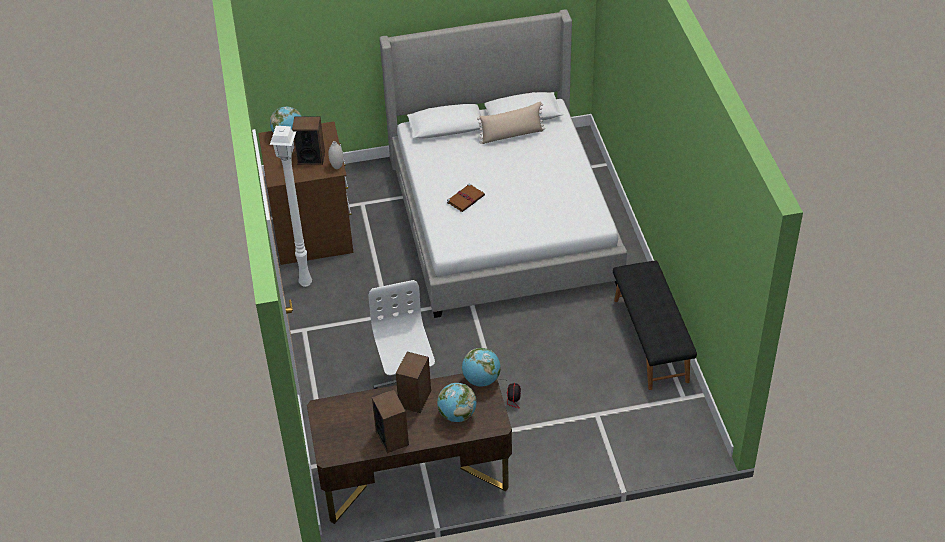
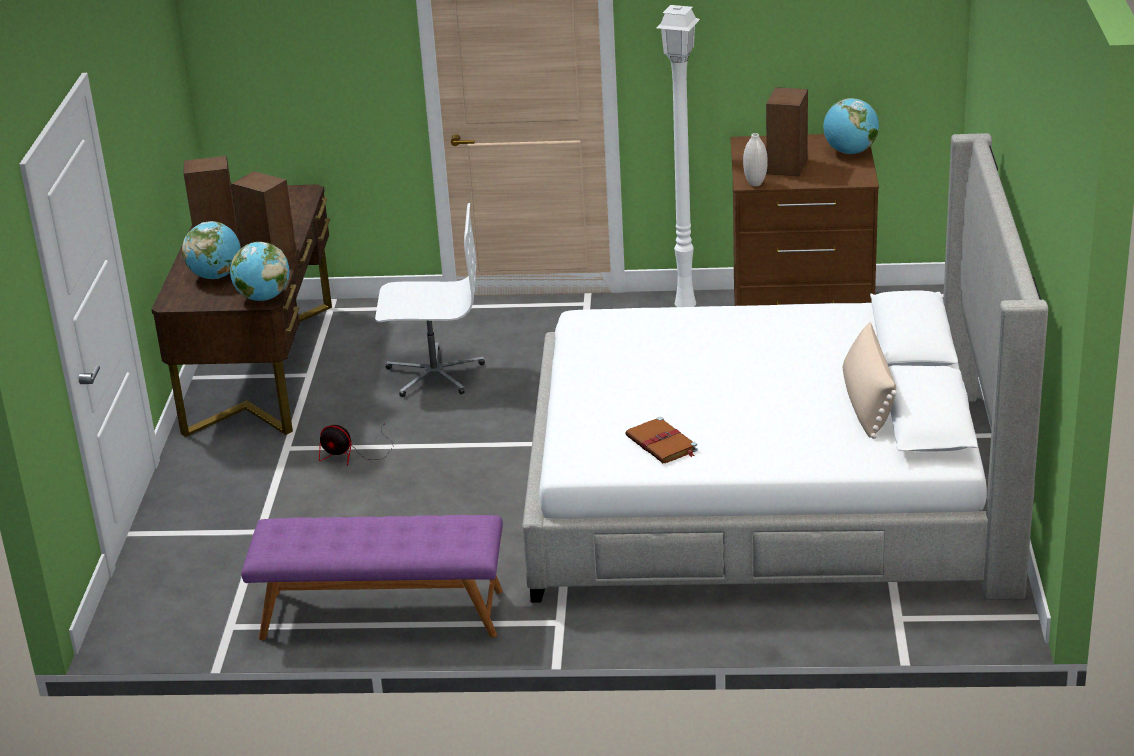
camera: 105 degrees right, 15 degrees down
brown book [447,184,485,212] -> brown book moved to [625,417,698,463]
black bench [613,260,697,390] -> purple bench [241,515,503,640]

